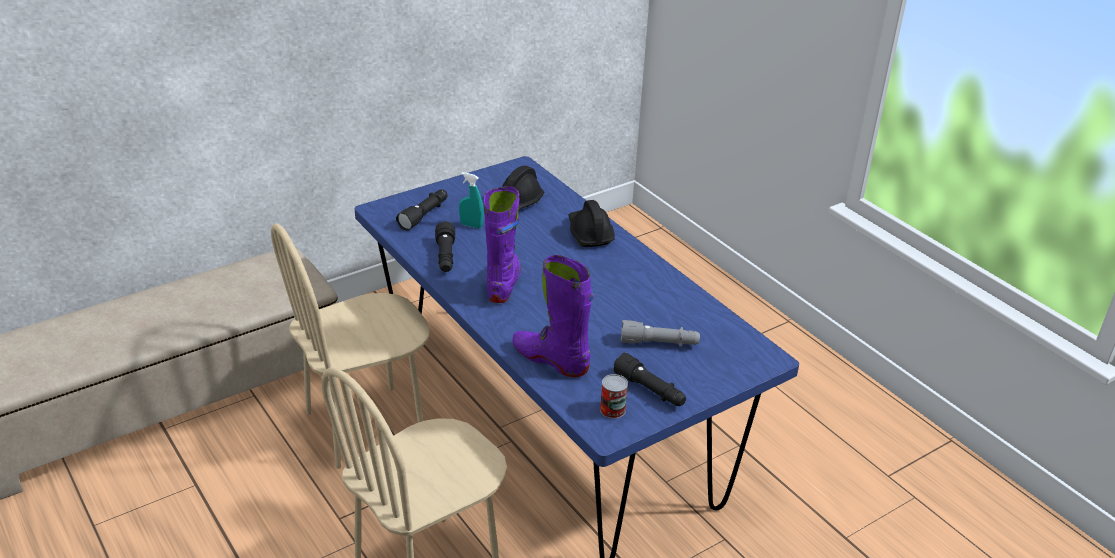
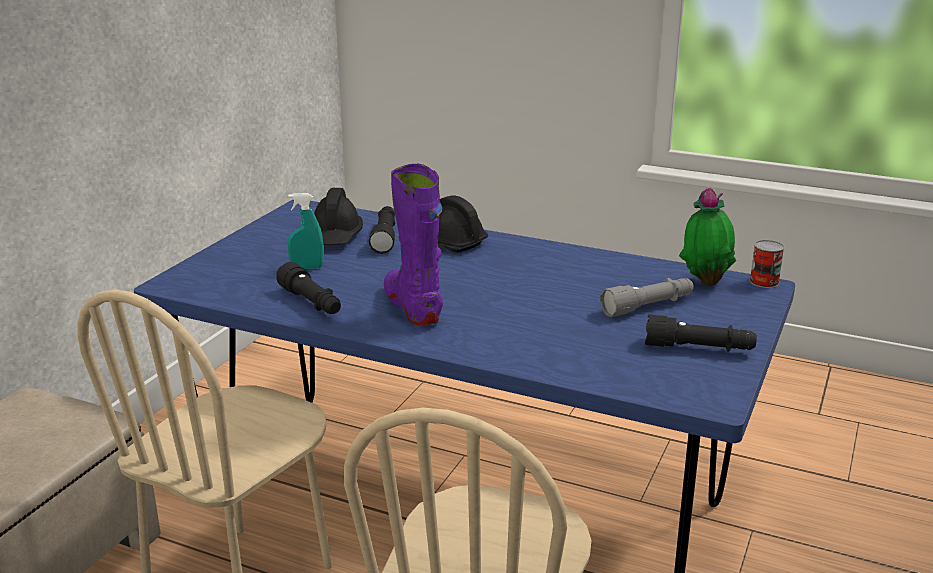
camera: 30 degrees left, 10 degrees down
black flashlight [396,189,448,230] -> black flashlight moved to [369,206,396,254]
purple boot [512,255,594,377] -> none
can [600,374,628,419] -> can moved to [750,240,784,288]
none -> potted plant [679,188,736,286]

